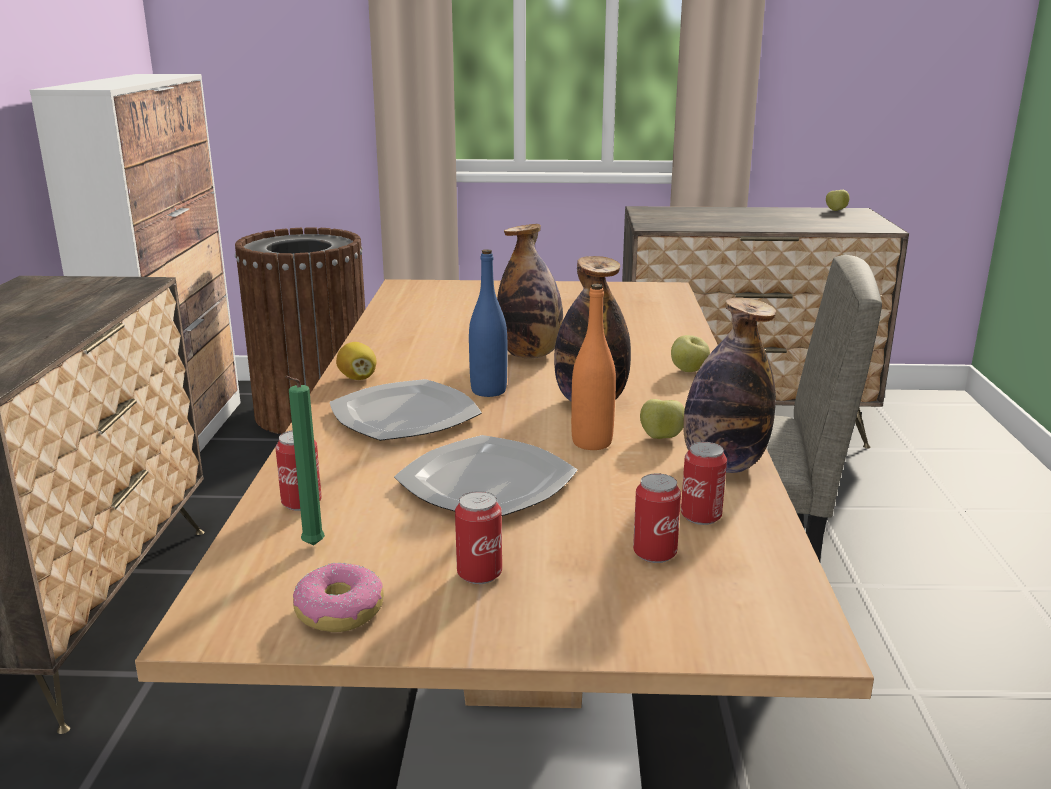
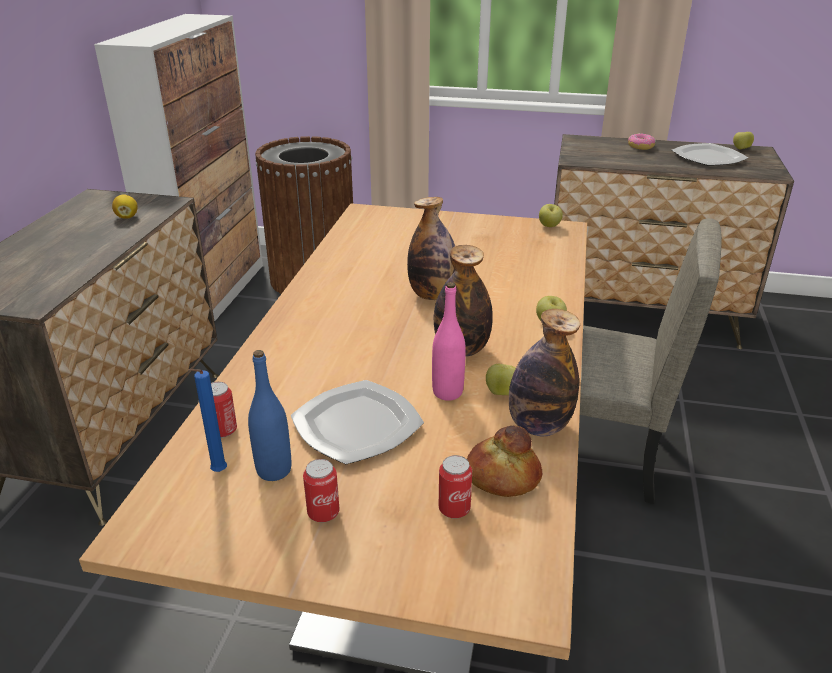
camera: 10 degrees right, 10 degrees up
green candle [285,376,325,545] -> blue candle [189,369,227,472]
donut [293,563,384,632] -> donut moved to [628,133,656,150]
plate [330,379,482,441] -> plate moved to [672,143,748,166]
lemon [336,342,376,380] -> lemon moved to [112,194,138,219]
blue bottle [469,249,507,397] -> blue bottle moved to [248,350,291,481]
orange bottle [571,284,616,450] -> pink bottle [432,282,466,401]
can [681,442,727,525] -> bread [467,426,542,497]
none -> apple [539,204,563,227]

